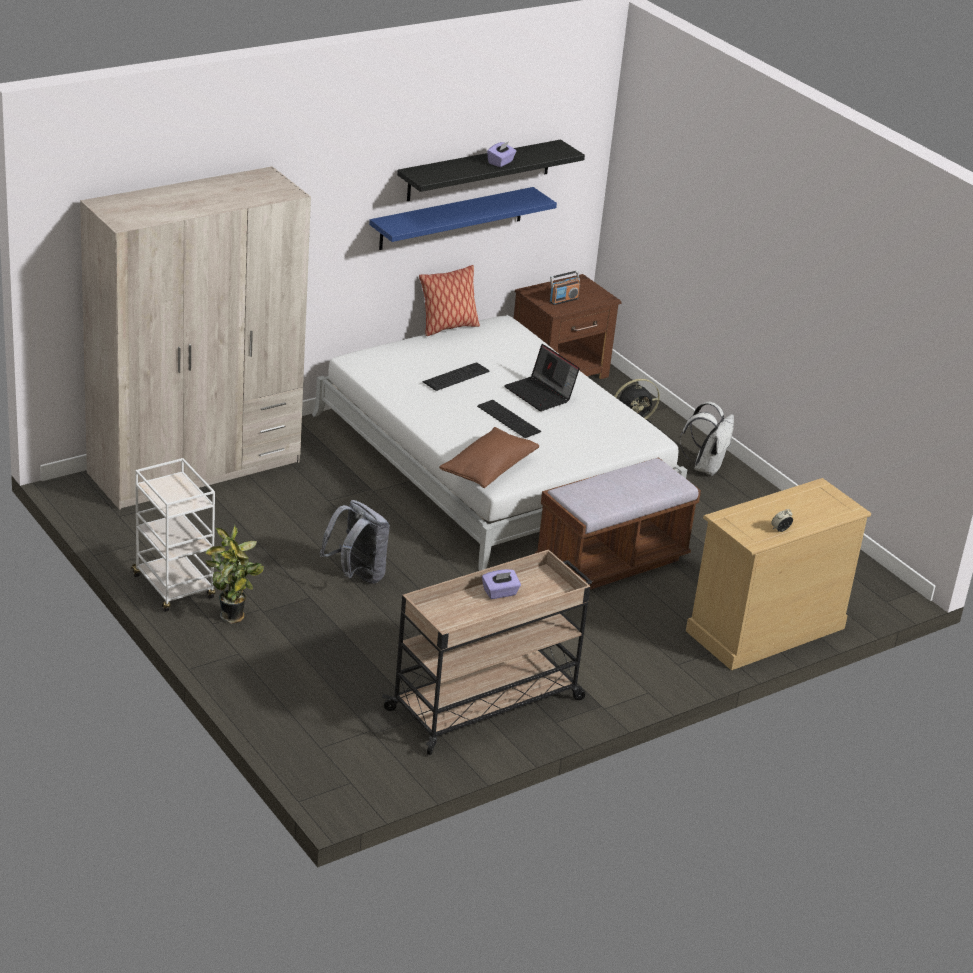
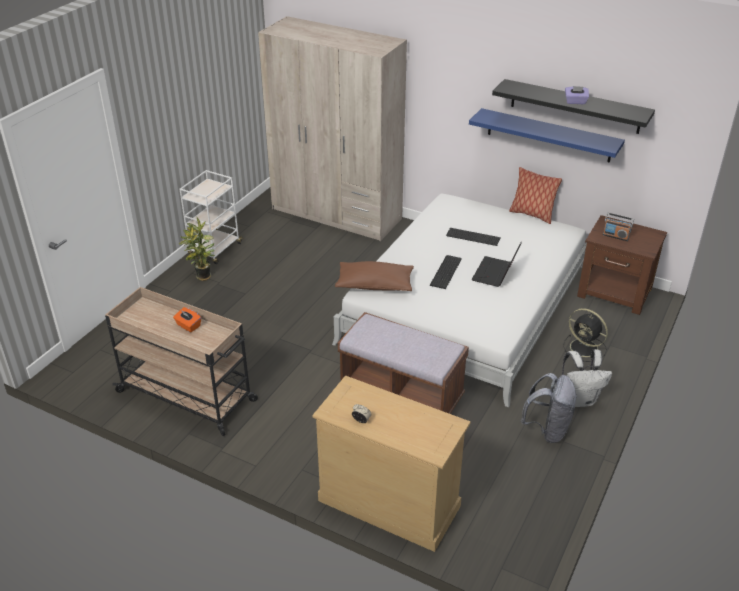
camera: 65 degrees right, 5 degrees up
grey backpack [320,500,390,584] -> grey backpack moved to [521,373,577,443]
purple tissue box [482,569,521,599] -> orange tissue box [173,307,201,332]

